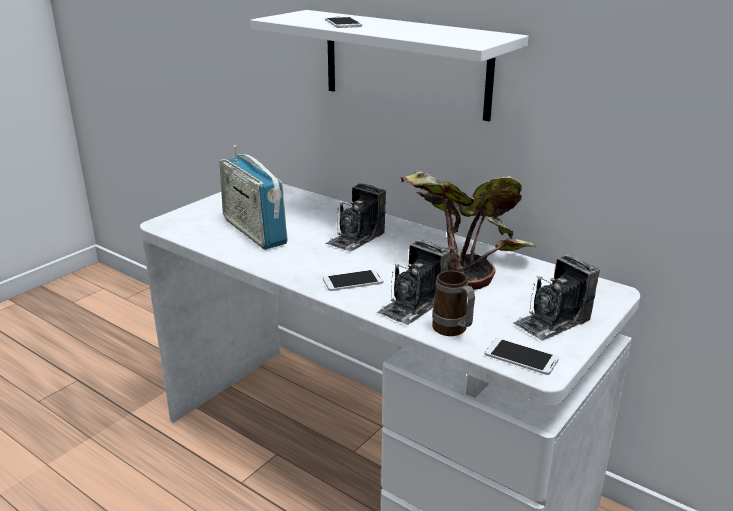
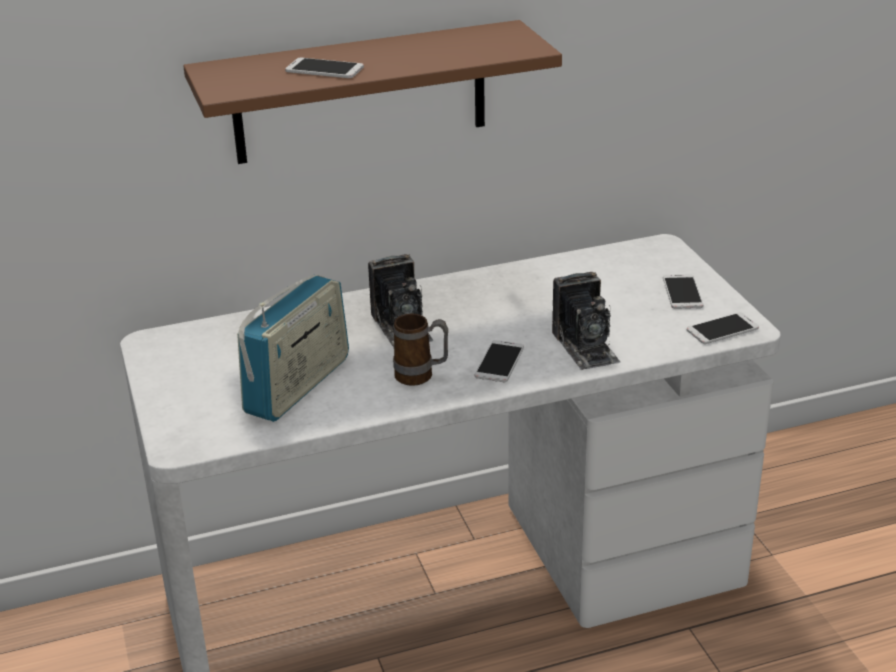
camera: 55 degrees left, 5 degrees up
radio [219,145,288,250] -> radio turned 60 degrees counterclockwise [237,275,349,422]
white shelf [251,10,528,121] -> brown shelf [183,20,562,164]
potted plant [401,170,537,290] -> none
mug [432,271,475,336] -> mug moved to [393,313,448,386]
camera [512,254,600,340] -> phone [663,274,703,309]

